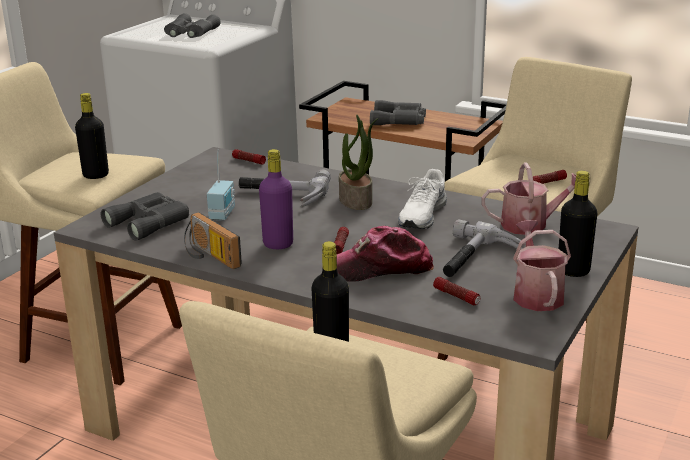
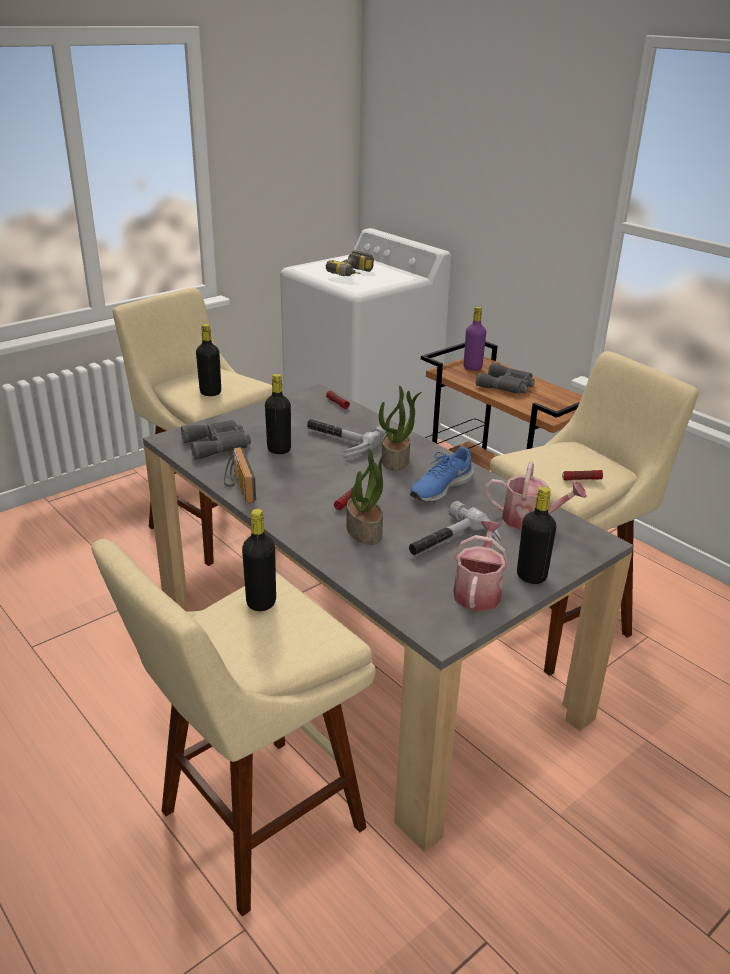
camera: 20 degrees right, 5 degrees up
grey binoculars [164,13,221,38] -> power drill [326,250,374,276]
radio [207,149,235,221] -> black bottle [265,374,291,454]
purple bottle [259,149,293,249] -> purple bottle moved to [464,307,486,371]
cap [337,226,434,282] -> potted plant [346,448,390,545]
white shoe [398,169,447,229] -> blue shoe [410,447,474,502]
flashlight [433,277,480,305] -> none

